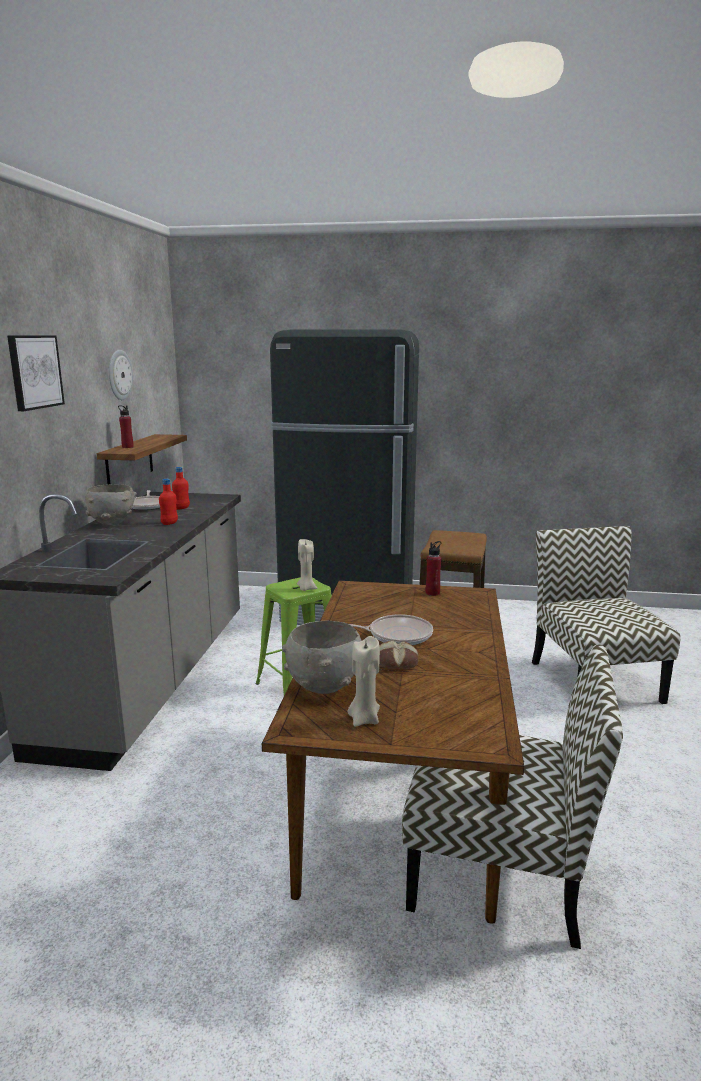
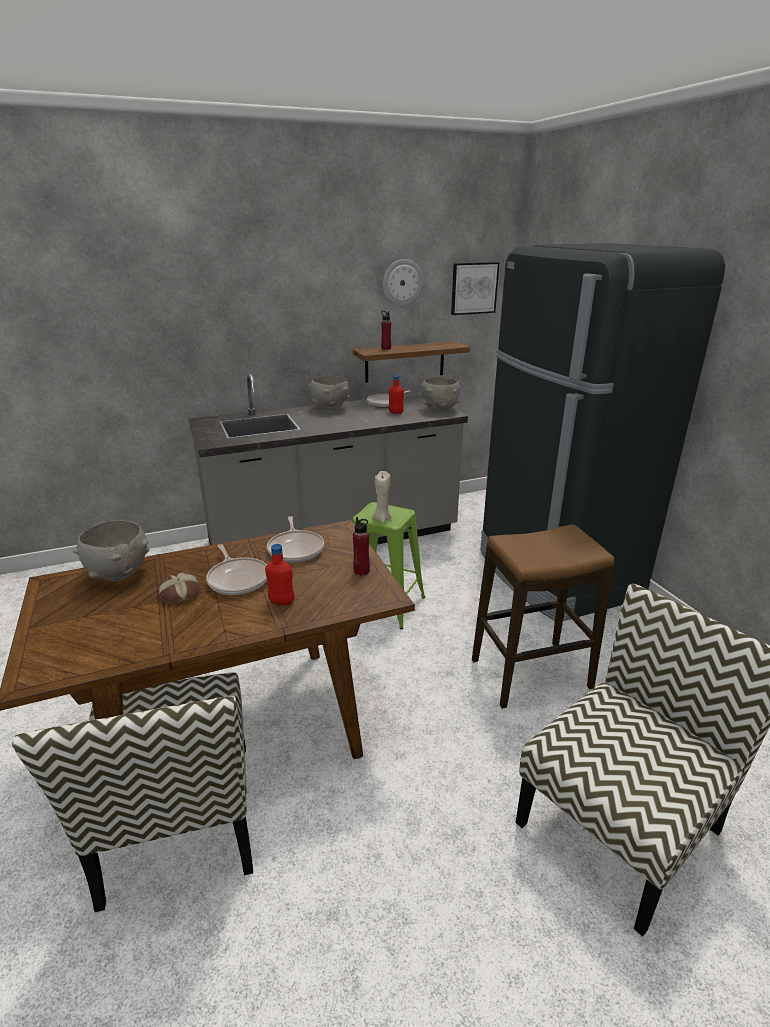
camera: 60 degrees right, 10 degrees up
picture [7,335,65,411] -> picture moved to [451,262,499,315]
red bottle [159,479,178,525] -> red bottle moved to [265,544,294,605]
beige candle [348,636,380,727] -> none
none -> frying pan [267,516,324,563]
none -> grey bowl [420,377,460,412]

